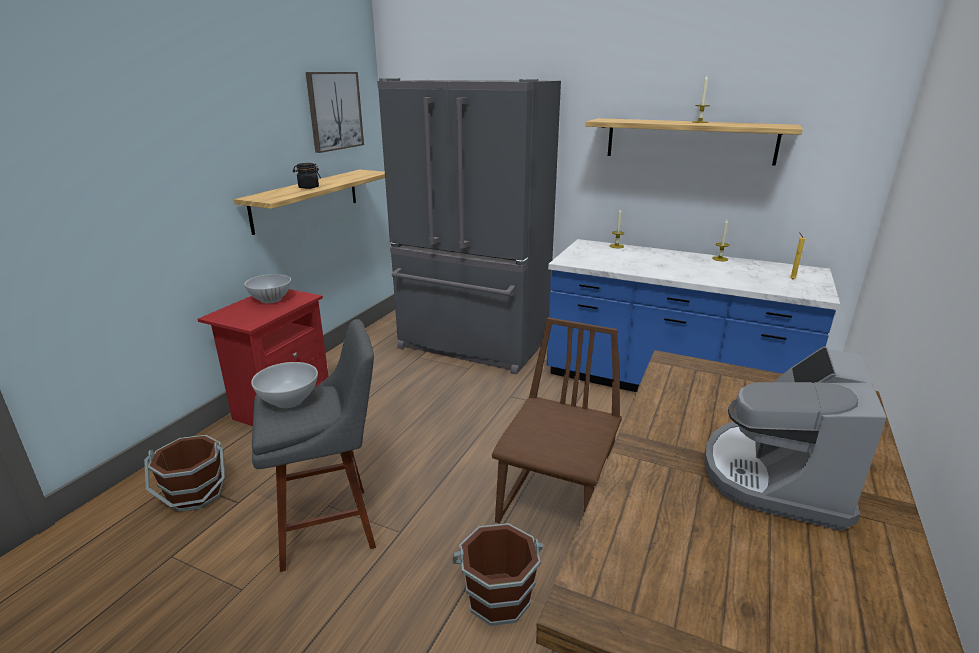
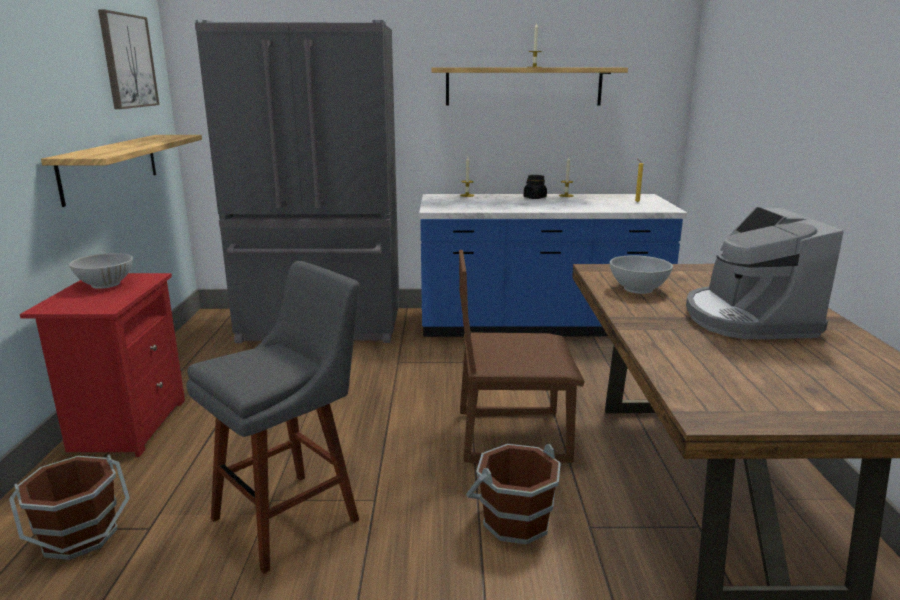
camera: 25 degrees left, 5 degrees down
white bowl [251,362,318,408] -> white bowl moved to [610,255,673,294]
black jar [293,163,321,189] -> black jar moved to [524,175,547,199]
brown chair [492,317,622,524] -> brown chair turned 90 degrees counterclockwise [459,250,585,464]

